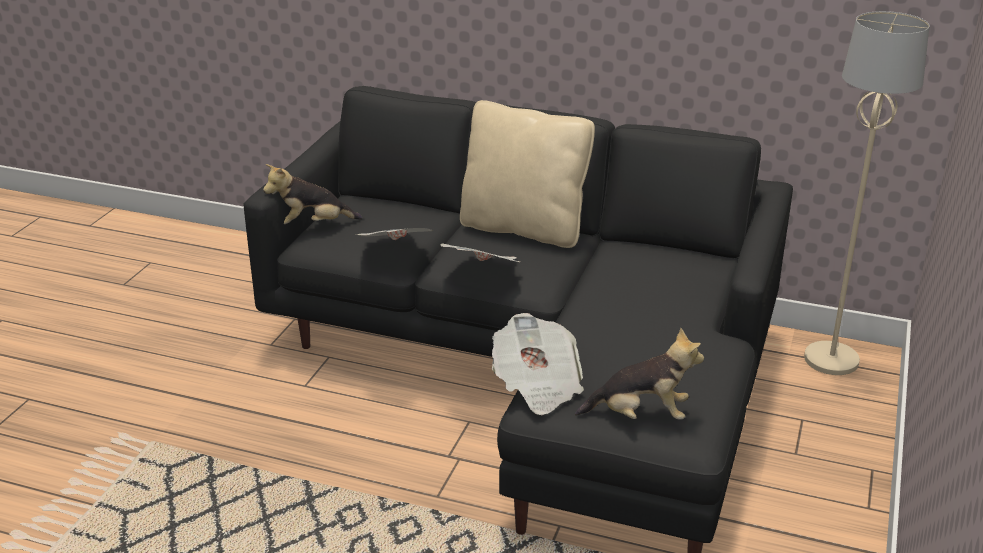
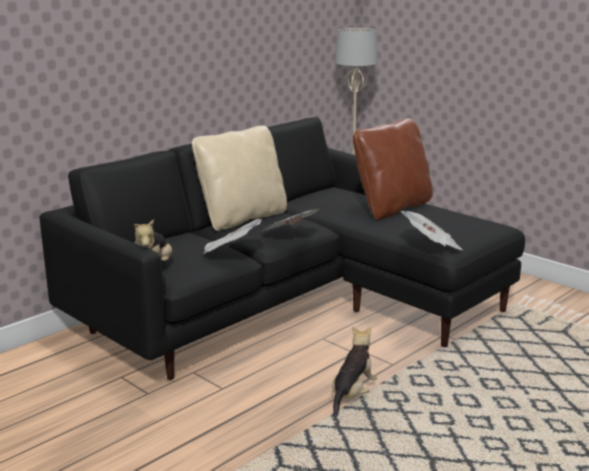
camera: 65 degrees left, 10 degrees down
plush toy [575,328,704,420] -> plush toy moved to [332,327,377,416]
none -> brown pillow [353,118,433,220]

